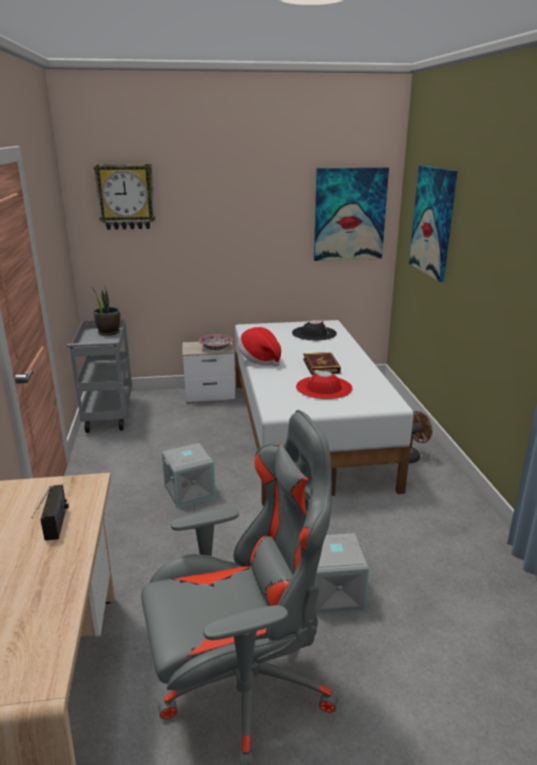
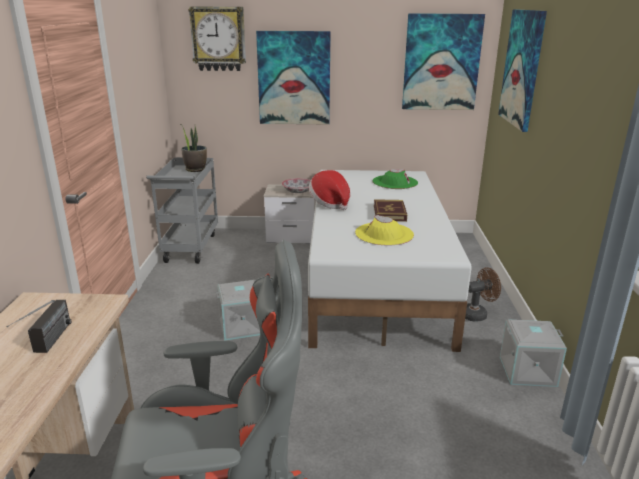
camera: 10 degrees right, 0 degrees up
black hat [292,320,337,341] -> green hat [372,169,418,189]
red hat [296,370,353,399] -> yellow hat [355,215,414,245]
grey storage box [315,533,369,614] -> grey storage box moved to [500,320,567,387]
none -> picture [256,31,331,125]

